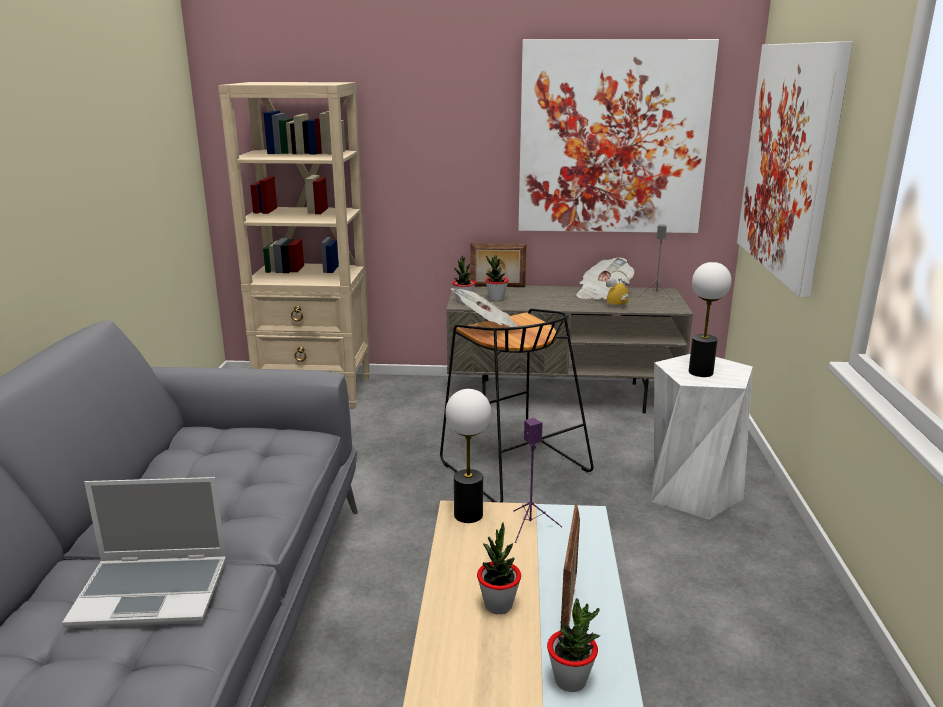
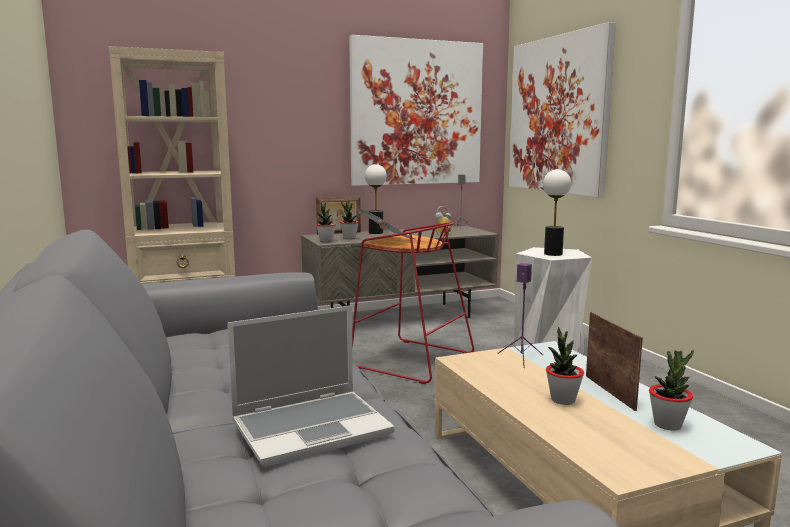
camera: 25 degrees left, 10 degrees down
black stool [440,308,594,502] -> red stool [352,222,474,384]
table lamp [445,389,491,523] -> table lamp moved to [365,164,387,234]
newspaper [576,257,634,299] -> none

